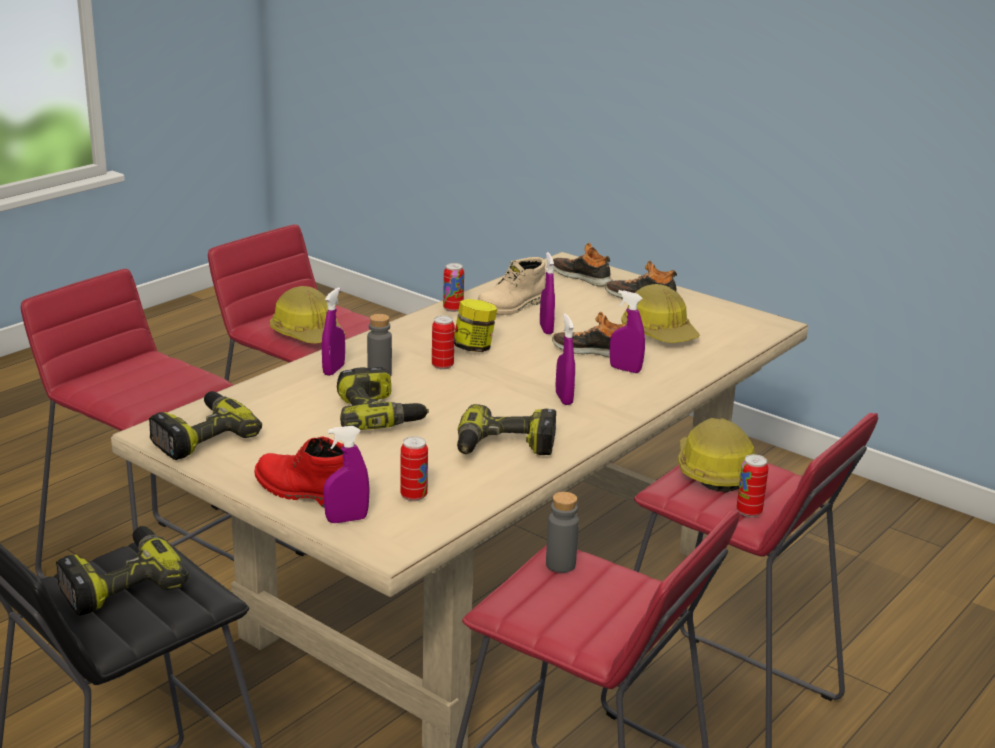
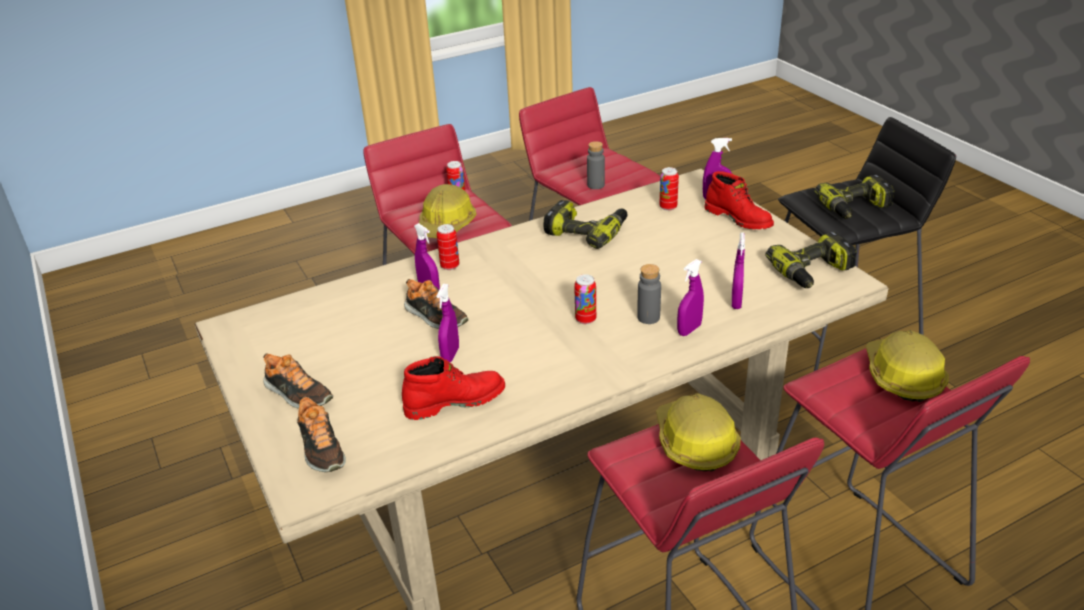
camera: 155 degrees left, 10 degrees up
power drill [337,367,429,430] -> none
can [443,263,464,312] -> can moved to [437,224,459,270]
jar [454,299,497,352] -> none
beige boot [478,257,546,315] -> red boot [402,356,505,420]
purple spray bottle [556,314,575,405] -> purple spray bottle moved to [732,233,745,309]
hard hat [621,284,700,343] -> hard hat moved to [866,330,949,402]

